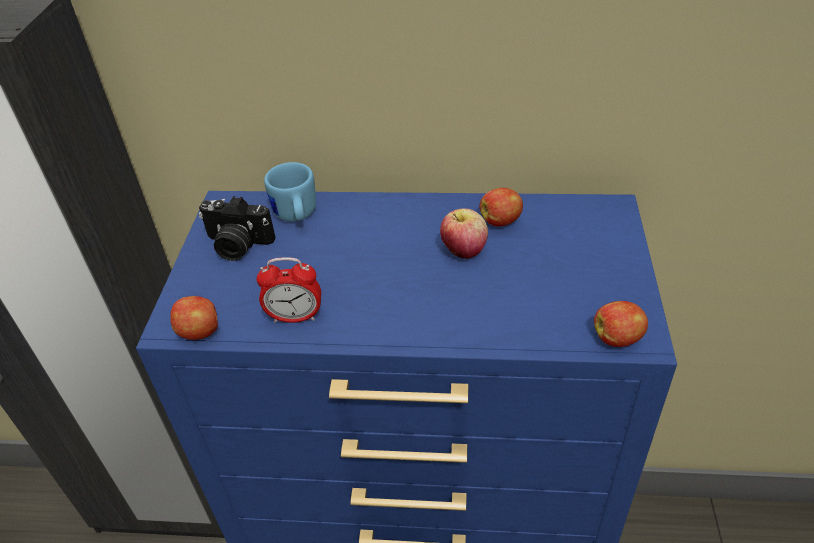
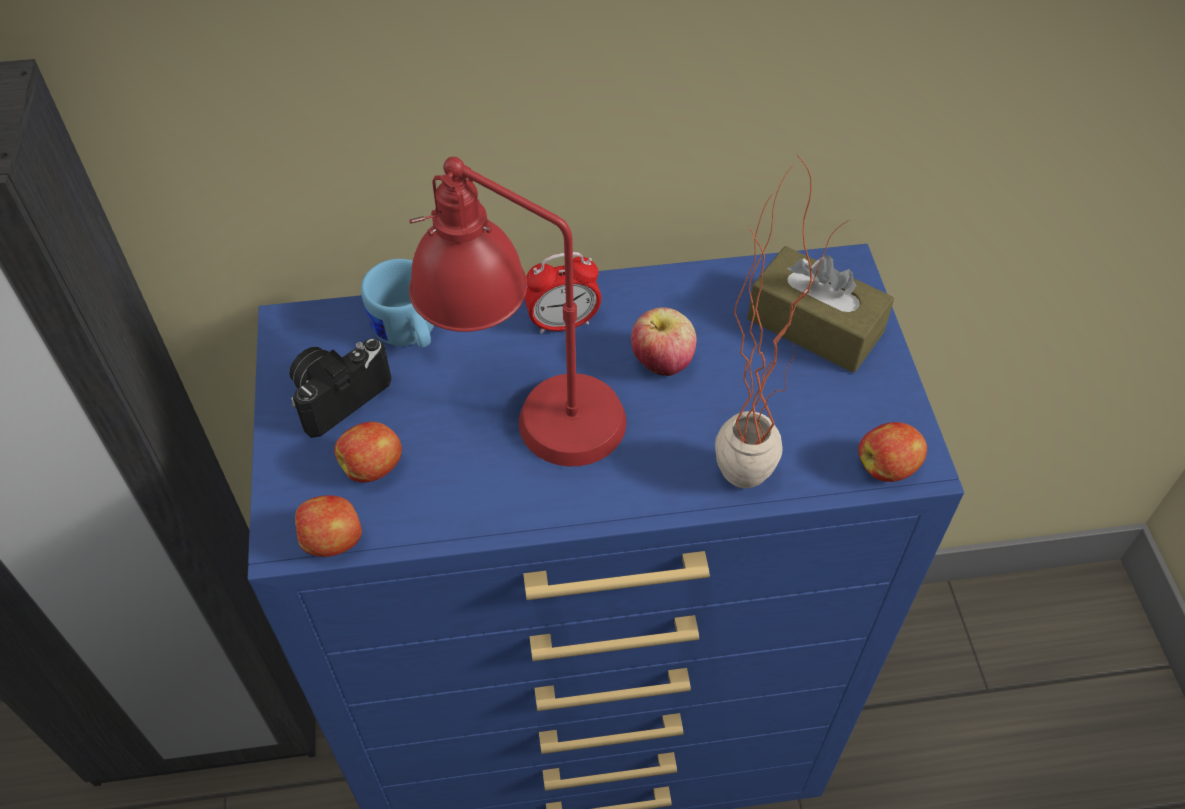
camera: 15 degrees left, 10 degrees up
camera [199,196,276,261] -> camera turned 135 degrees clockwise [289,338,392,438]
alarm clock [256,257,321,323] -> alarm clock moved to [525,252,601,334]
apple [479,188,523,227] -> apple moved to [334,422,402,483]
none -> red table lamp [409,157,626,466]
none -> potted plant [715,153,849,488]
none -> brown tissue box [747,246,894,373]

